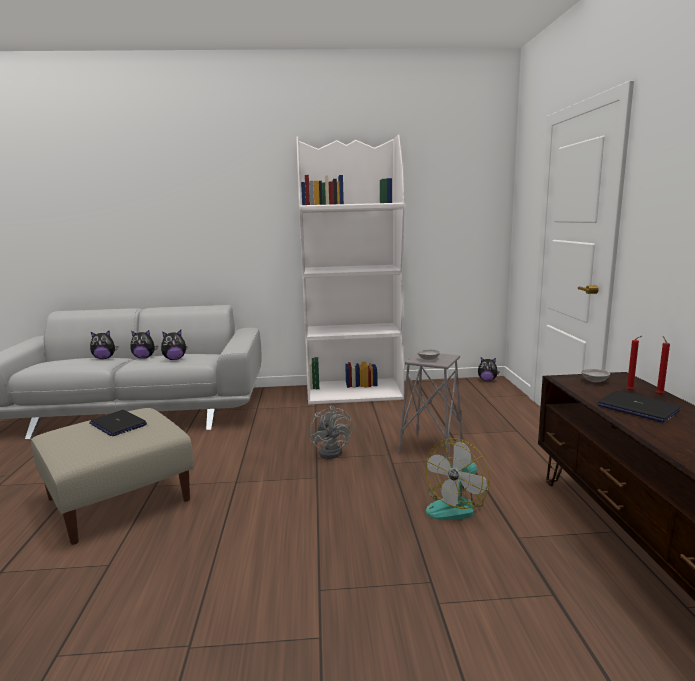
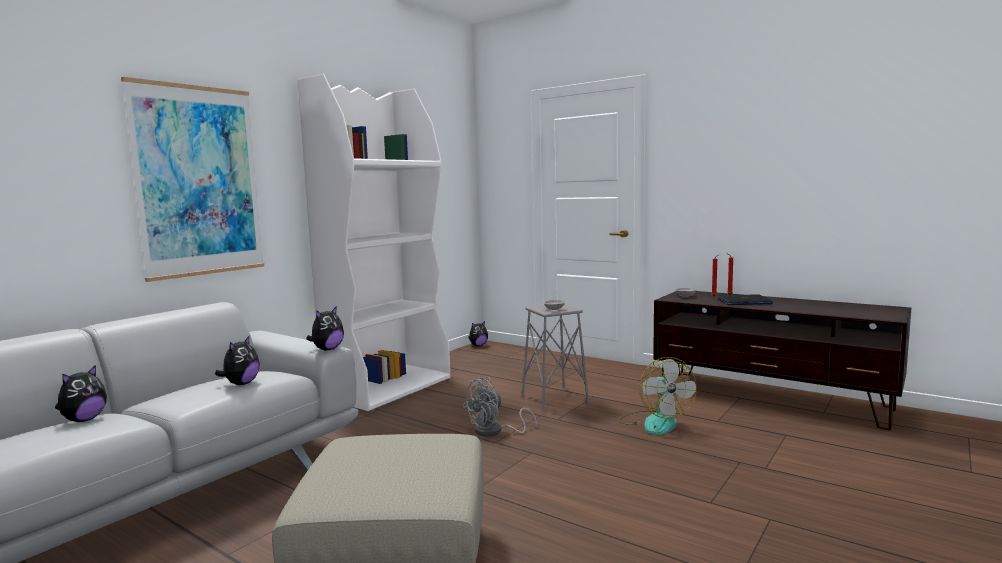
camera: 50 degrees left, 5 degrees down
laptop [89,410,147,436] -> none
plush toy [130,330,158,359] -> plush toy moved to [306,306,344,350]
grey fan [310,405,353,459] -> grey fan turned 120 degrees clockwise [462,377,537,437]
none -> picture [121,77,264,282]

